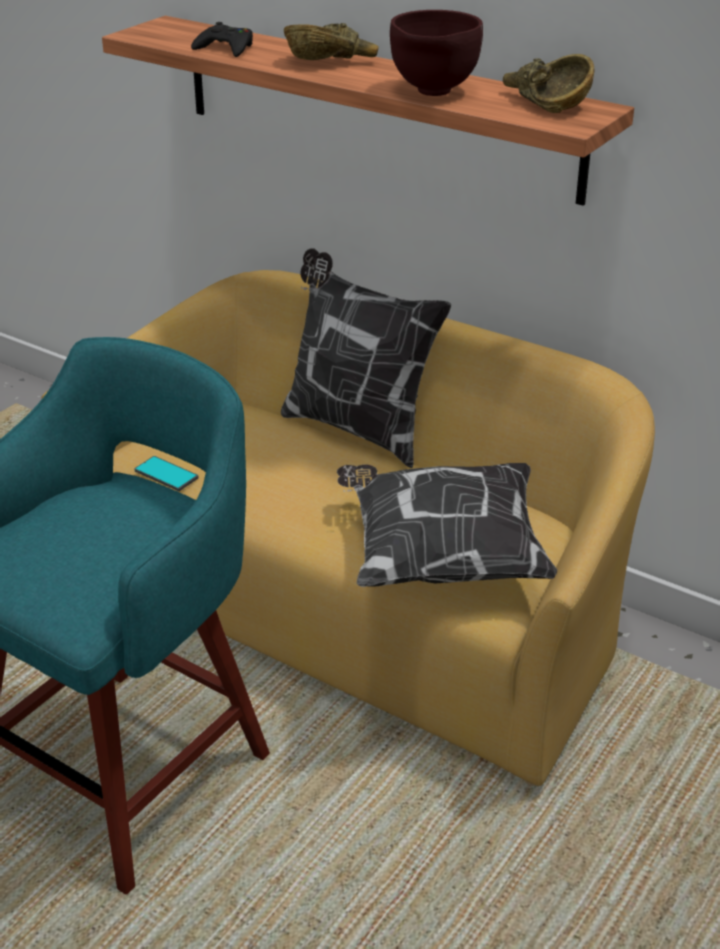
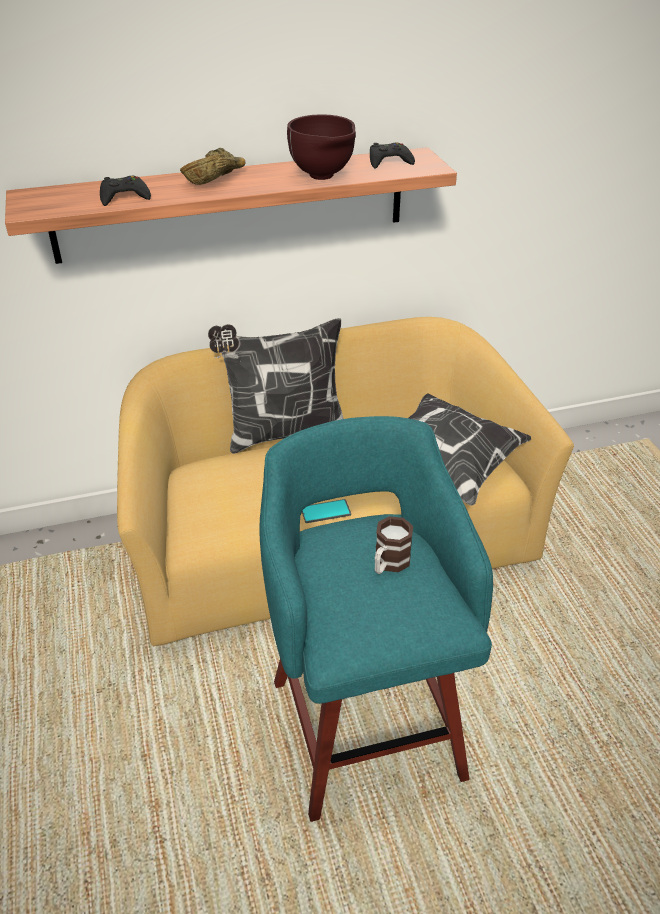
camera: 50 degrees left, 5 degrees up
phone [134,456,199,491] -> phone moved to [302,499,351,523]
brown bowl [503,54,594,113] -> black game controller [370,143,415,169]
none -> mug [375,516,413,574]

